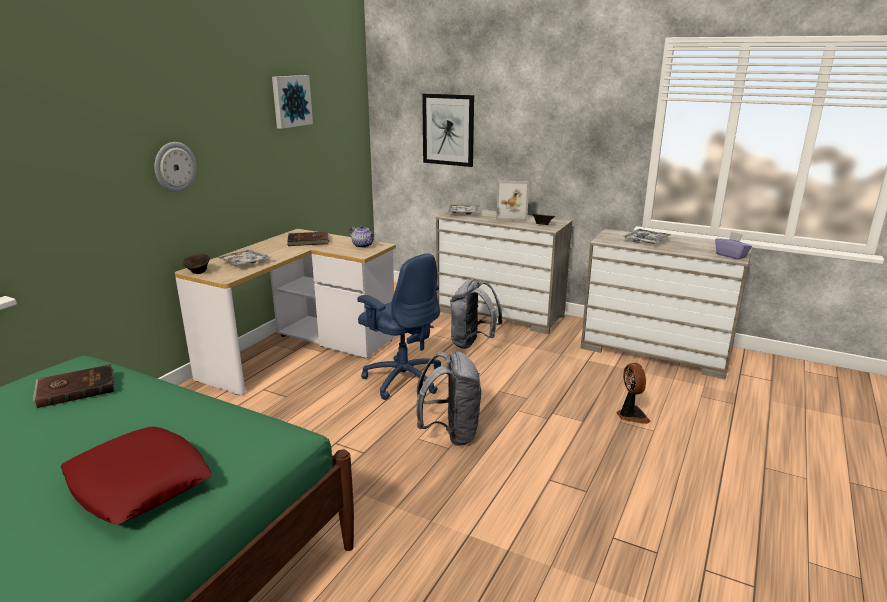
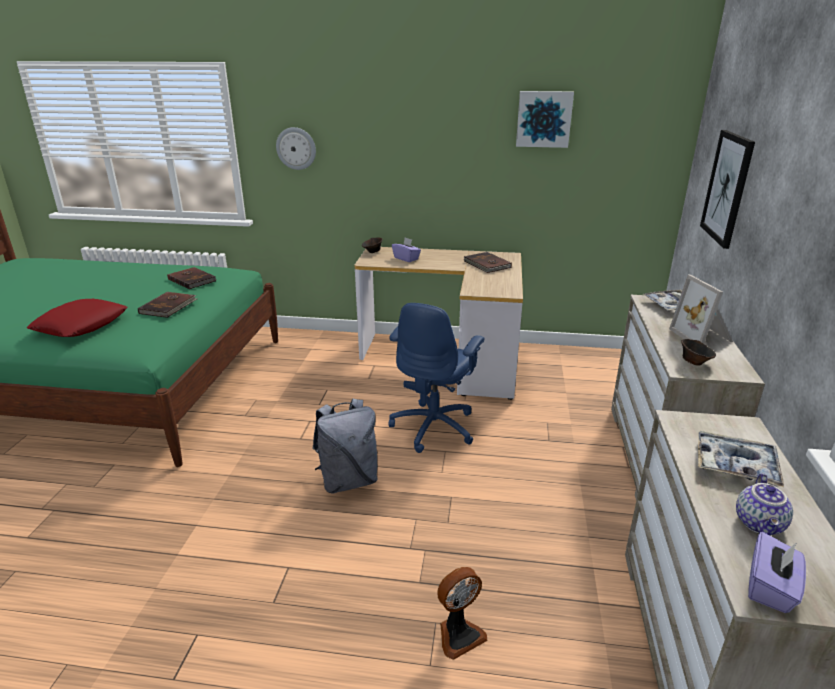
camera: 70 degrees right, 5 degrees up
wall clock [154,142,196,192] -> wall clock moved to [276,127,316,170]
tray [216,250,271,266] -> purple tissue box [392,238,421,262]
teapot [349,225,375,248] -> teapot moved to [736,473,793,536]
grey backpack [450,279,503,349] -> none
none -> brown book [138,292,198,318]

